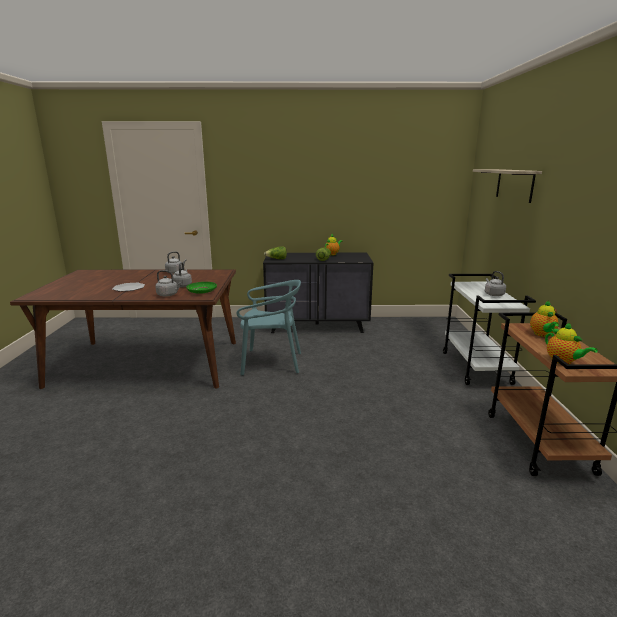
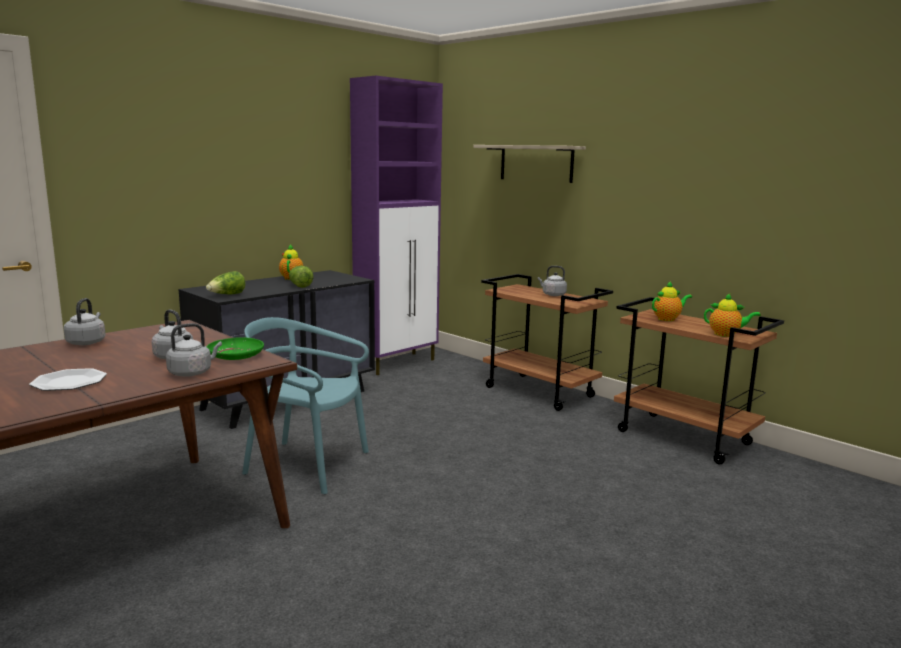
camera: 45 degrees left, 5 degrees down
turquoise chair [237,280,301,376] -> turquoise chair turned 120 degrees counterclockwise [242,317,369,494]
white cart [443,274,536,385] -> brown cart [481,274,613,411]
teapot [530,301,559,337] -> teapot turned 75 degrees counterclockwise [652,281,692,321]
none -> purple cabinet [350,76,443,375]

